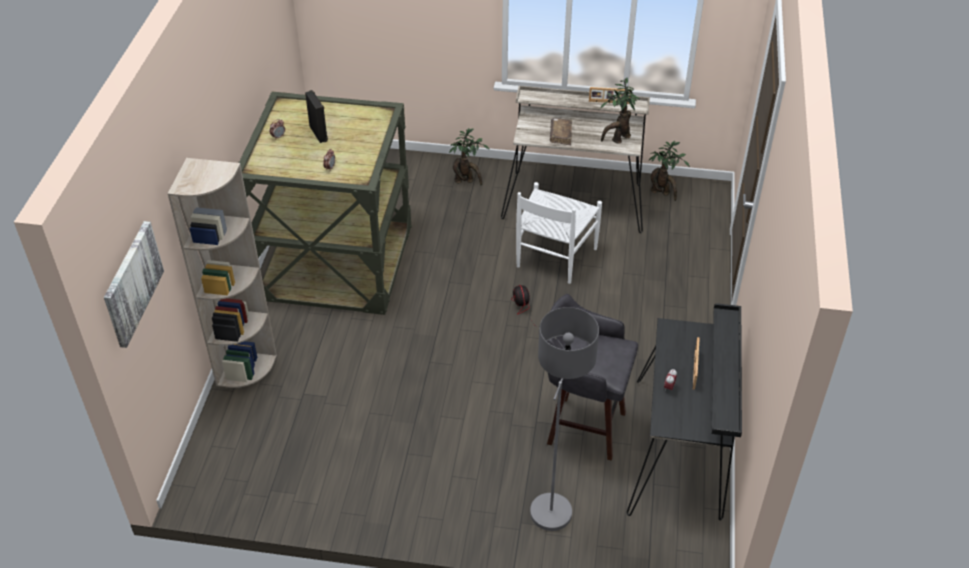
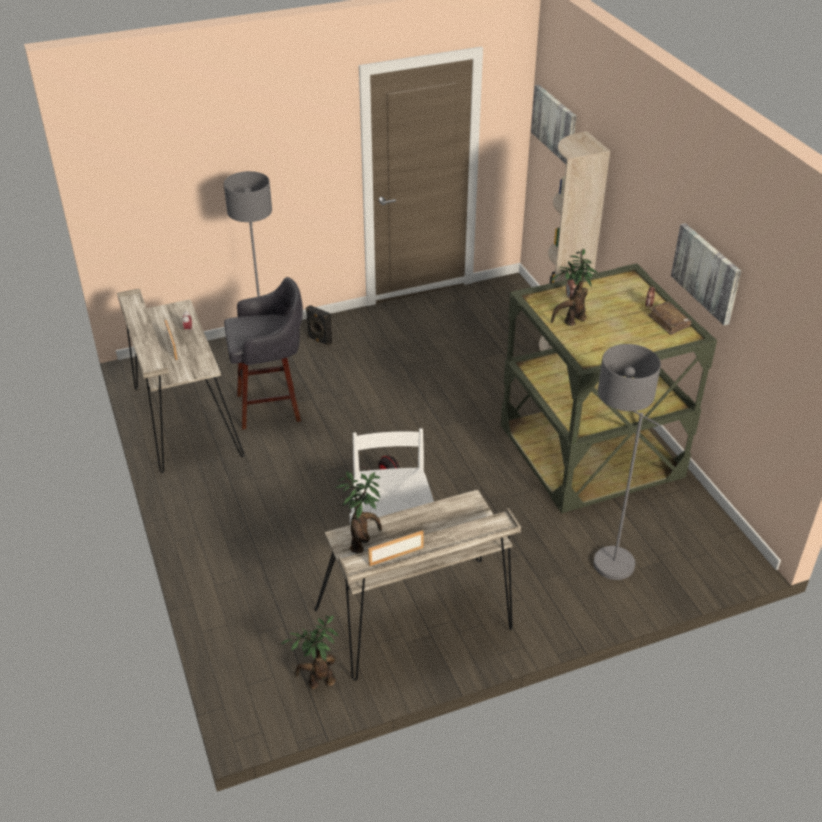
camera: 150 degrees right, 5 degrees down
black speaker [305,90,328,143] -> black speaker moved to [306,305,332,346]
potted plant [449,128,490,185] -> potted plant moved to [550,249,598,326]
brown book [550,118,572,145] -> brown book moved to [648,301,692,335]
black desk [627,303,742,520] -> beige desk [117,289,244,473]
none -> grey floor lamp [594,344,661,580]
none -> picture [671,223,741,325]

